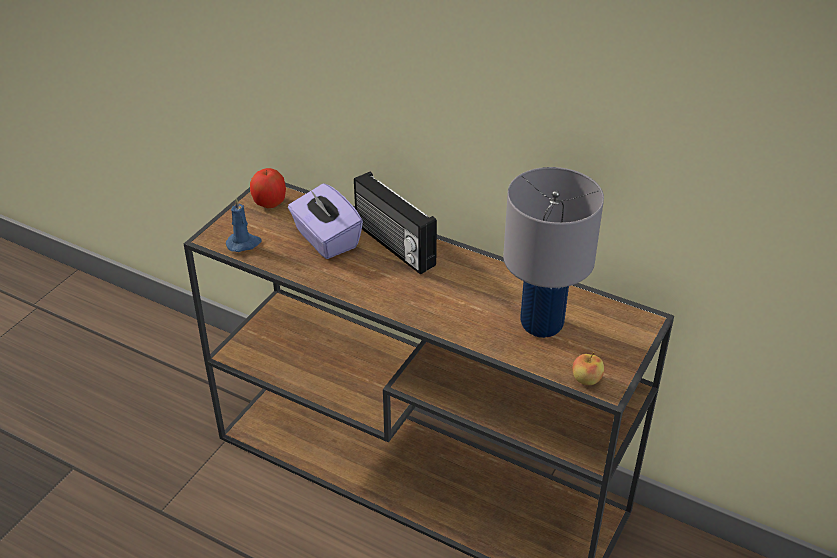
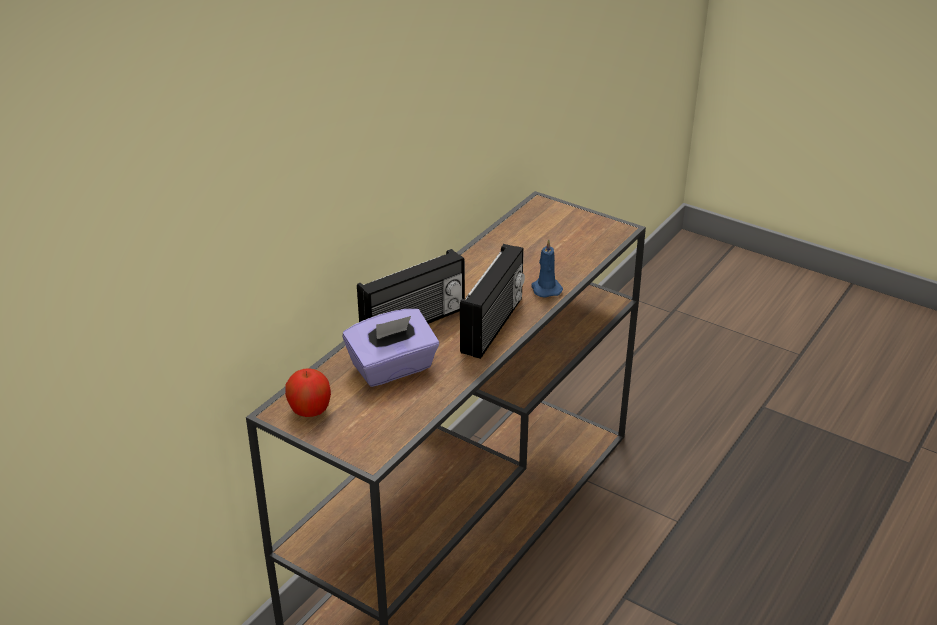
camera: 85 degrees left, 5 degrees down
blue candle [226,197,262,252] -> blue candle moved to [531,239,563,298]
grey table lamp [503,167,604,338] -> none
apple [573,352,604,385] -> none
none -> radio [460,244,525,359]

